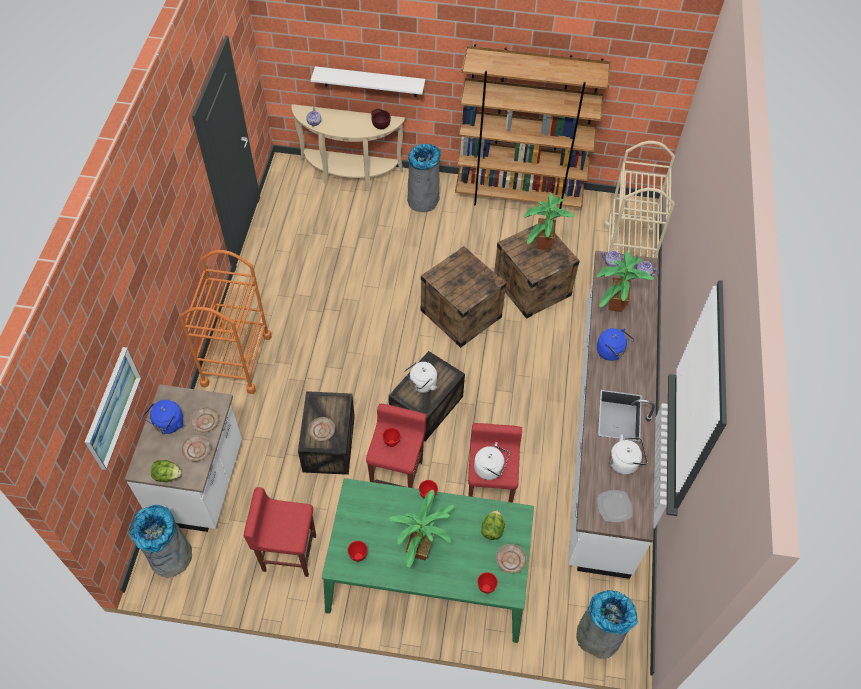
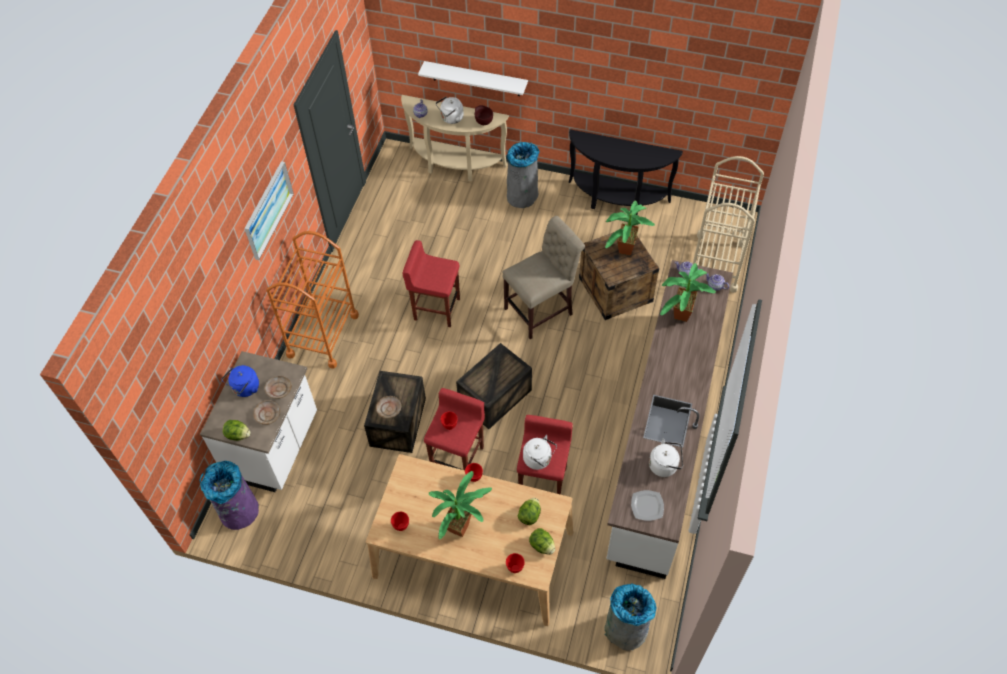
camera: 10 degrees right, 0 degrees up
picture [85,347,141,470] -> picture moved to [244,161,294,260]
grey trash can [129,505,192,577] -> purple trash can [200,461,259,530]
red stool [244,487,316,577] -> red stool moved to [403,240,460,327]
green dining table [322,478,534,643] -> beige dining table [366,454,573,626]
white kettle [404,362,437,393] -> white kettle moved to [436,97,464,124]
crate [420,246,507,348] -> beige chair [502,216,585,339]
brown bookcase [455,44,611,209] -> black console table [569,129,683,215]
beige plate [496,544,527,574] -> lettuce [529,528,555,555]
blue kettle [597,328,634,361] -> none

